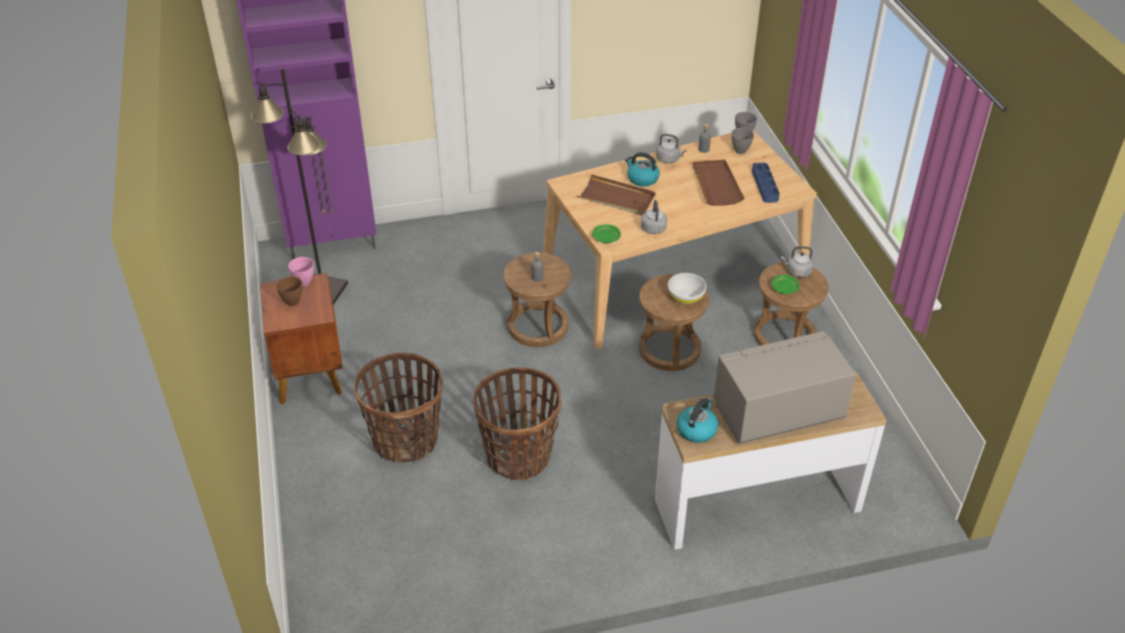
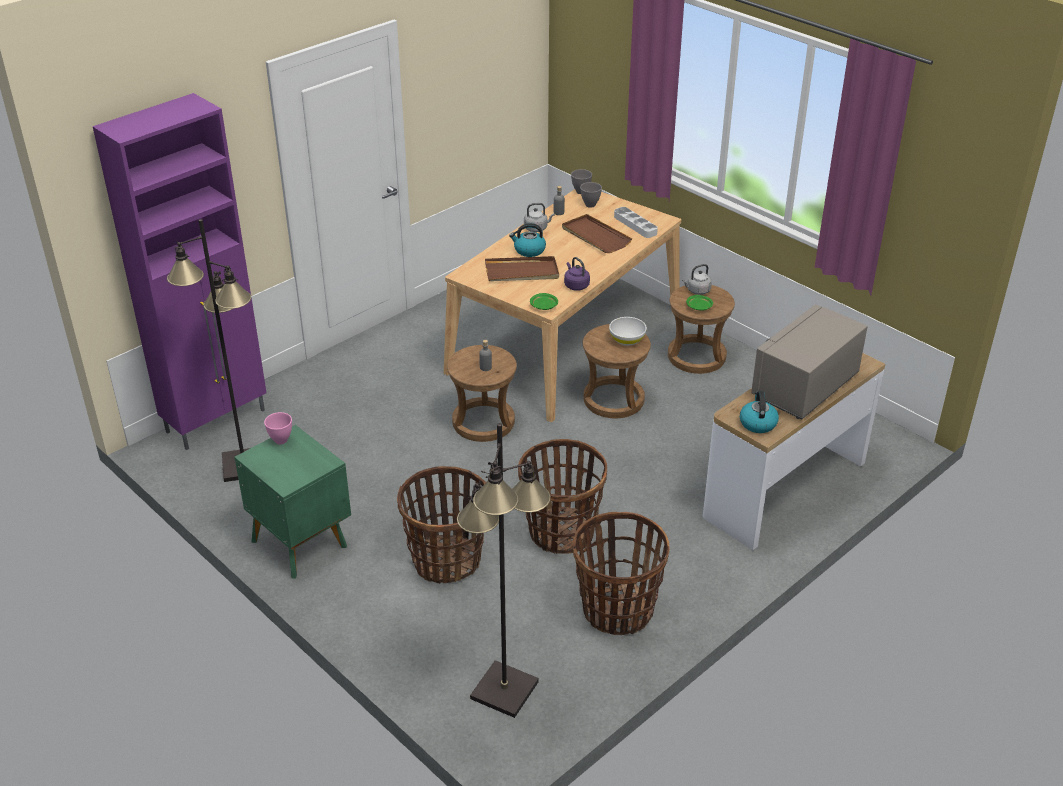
camera: 30 degrees left, 5 degrees down
brown nightstand [260,273,343,404] -> green nightstand [234,425,351,579]
brown bowl [276,276,302,306] -> none
grey kettle [641,200,667,234] -> purple kettle [564,257,590,291]
blue tray [752,163,780,203] -> grey tray [614,207,658,238]
none -> black floor lamp [457,423,551,718]
none -> basket [573,512,670,635]

